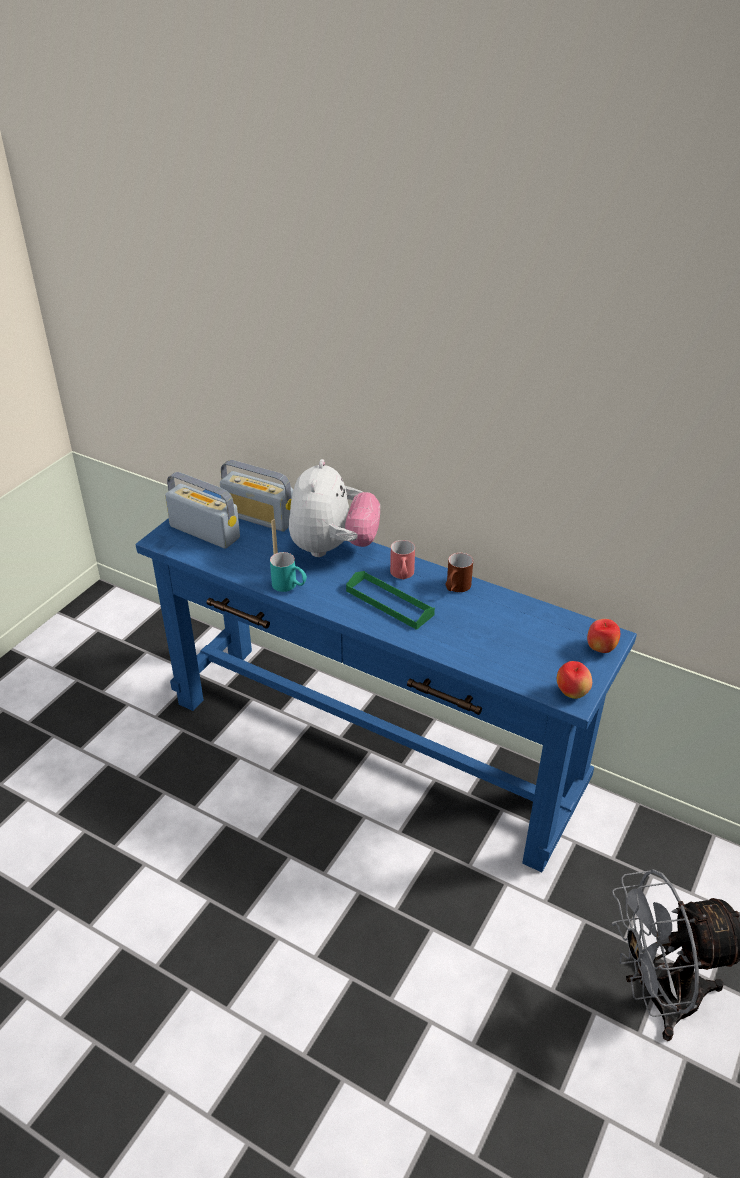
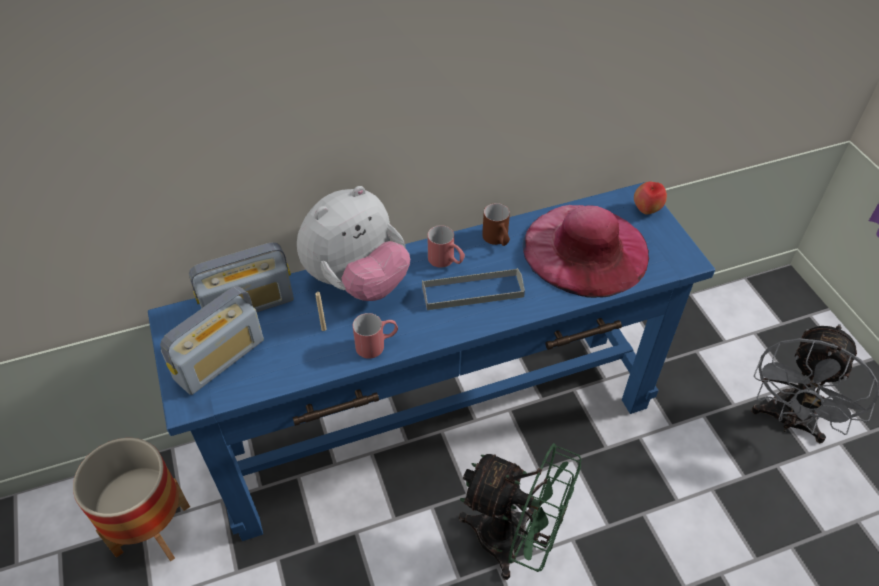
camera: 50 degrees left, 10 degrees up
radio [165,472,240,549] -> radio turned 150 degrees clockwise [160,286,264,395]
turquoise mug [270,552,307,592] -> red mug [353,313,398,359]
plush toy [289,459,380,557] -> plush toy turned 90 degrees clockwise [297,186,410,301]
green tray [346,571,435,630] -> grey tray [422,268,525,310]
apple [557,661,592,699] -> none
none -> planter [73,438,190,561]
none -> green fan [459,443,582,580]
none -> pink hat [523,205,649,298]

